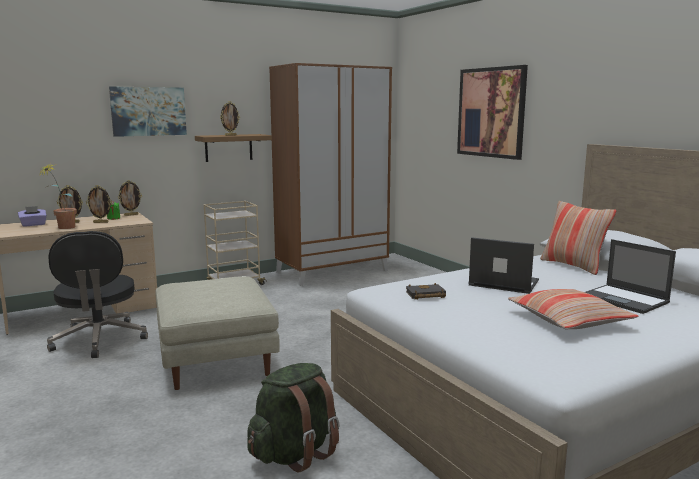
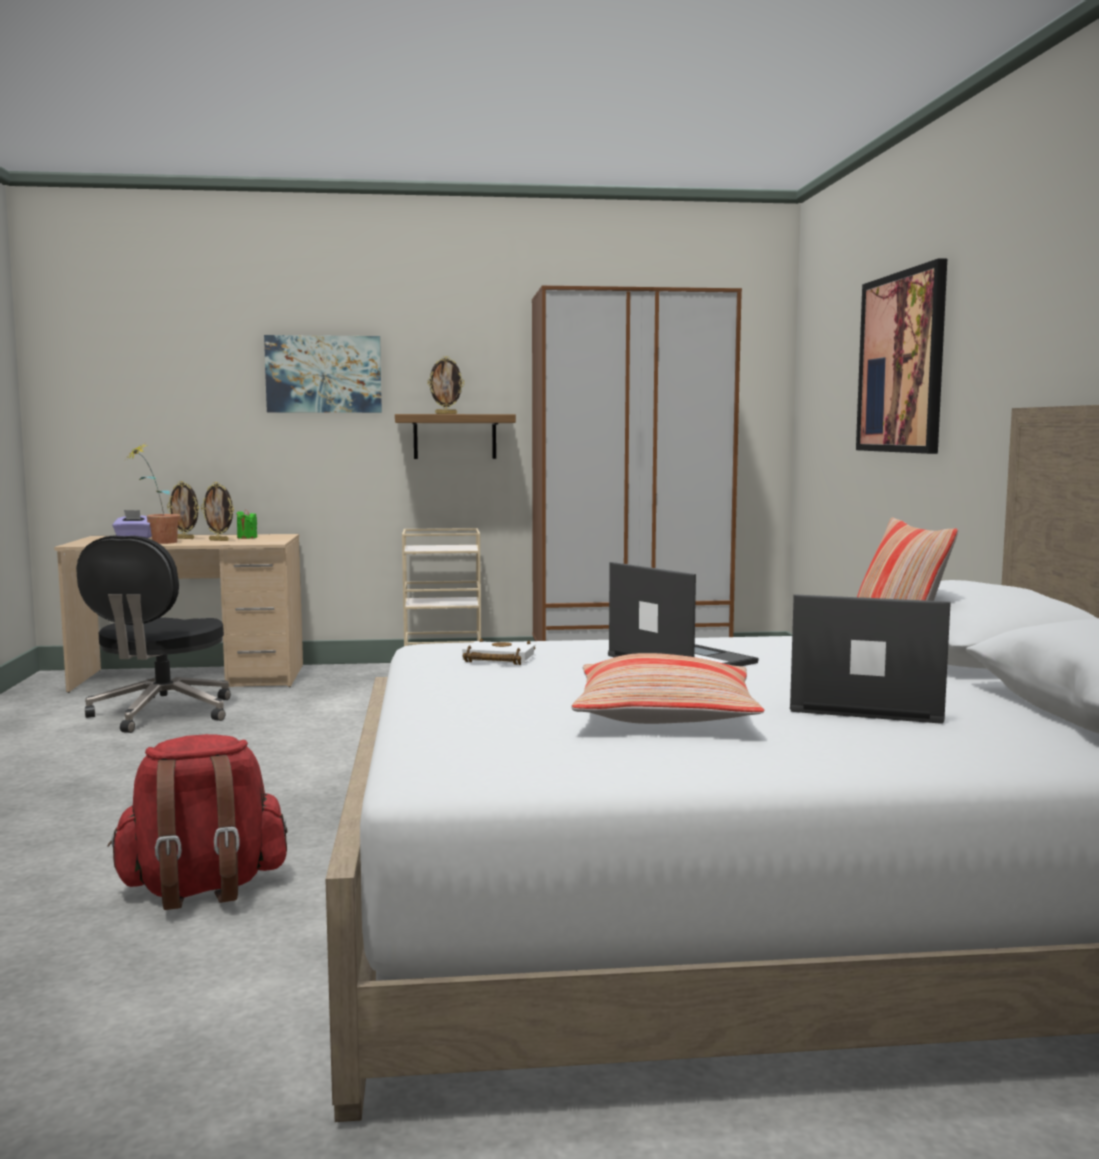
camera: 25 degrees right, 5 degrees down
picture frame [118,180,142,216] -> none
beige ottoman [155,276,280,390] -> none
green backpack [247,363,339,472] -> red backpack [107,734,287,910]
black book [406,283,446,300] -> white book [462,638,536,665]
laptop [585,239,676,314] -> laptop turned 120 degrees clockwise [790,594,951,724]

